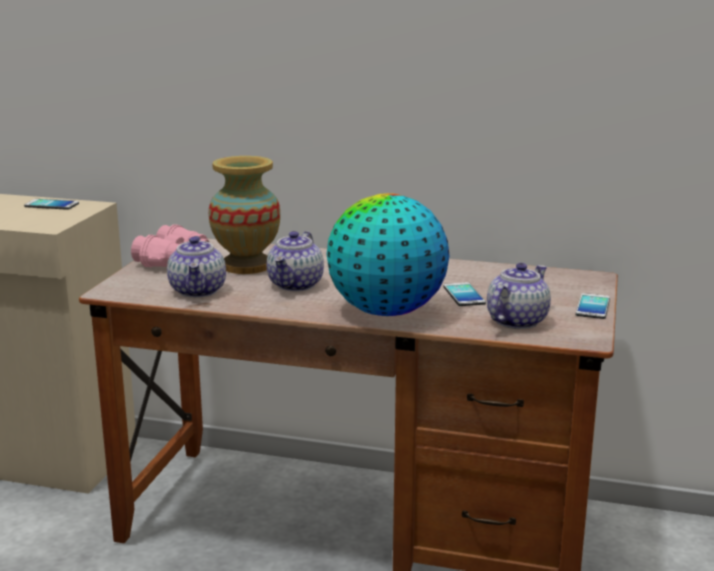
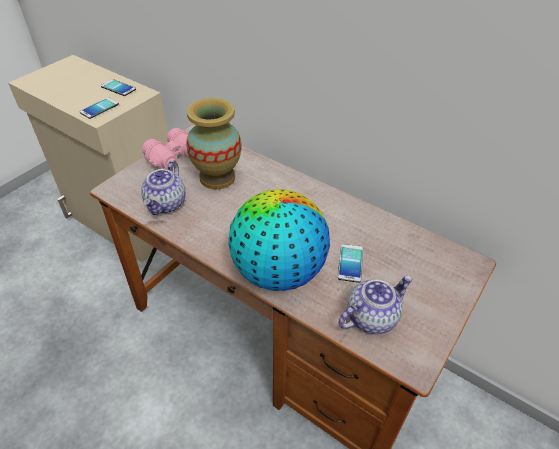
camera: 20 degrees right, 25 degrees up
teapot [267,231,324,291] -> none
phone [576,293,610,319] -> phone moved to [80,98,119,119]

